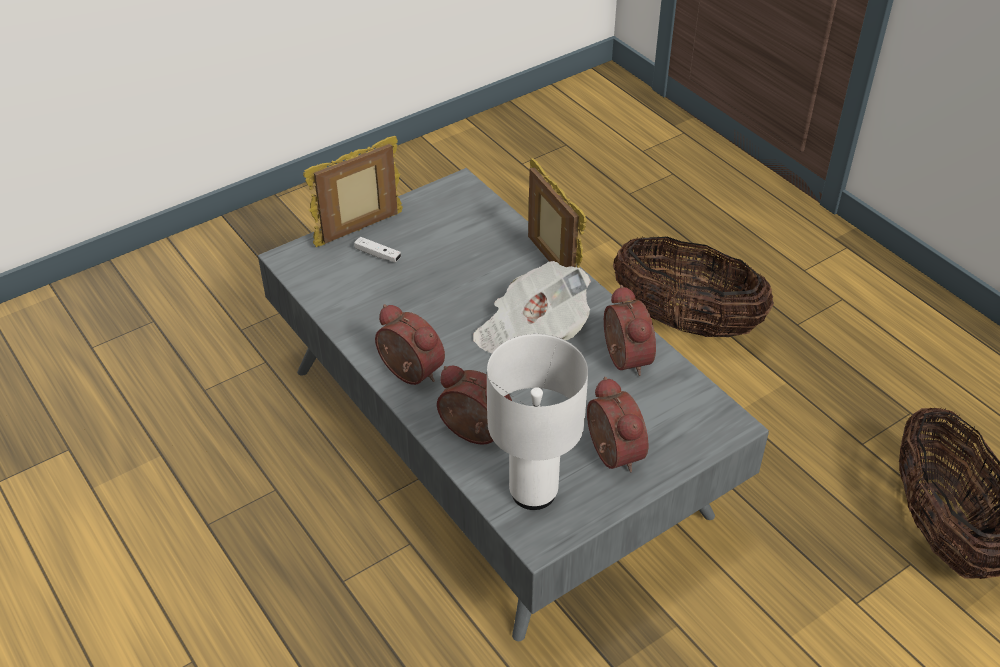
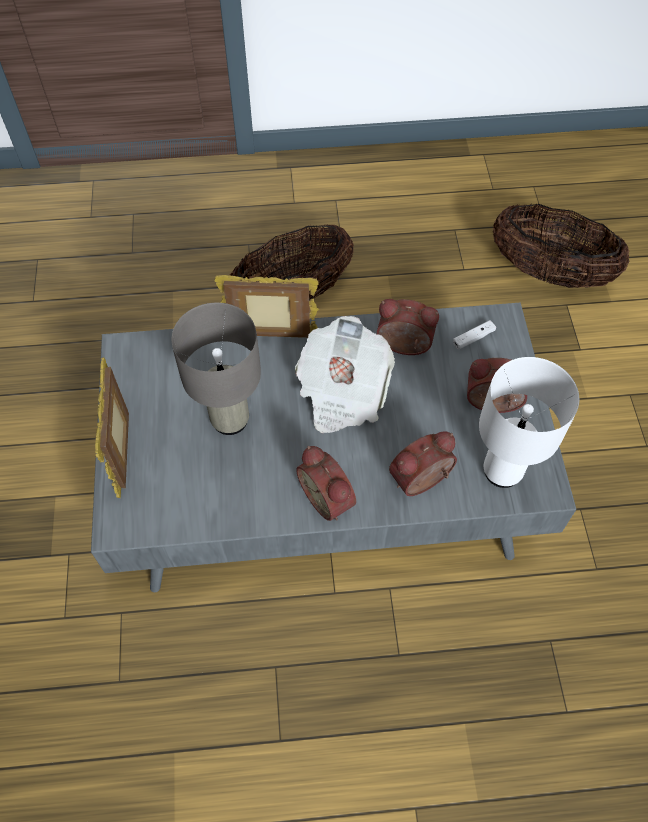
camera: 60 degrees left, 15 degrees up
white game controller [354,237,401,263] -> white game controller moved to [453,320,496,349]
alarm clock [375,304,445,385] -> alarm clock turned 105 degrees counterclockwise [296,446,356,521]
none -> grey table lamp [171,303,261,435]

